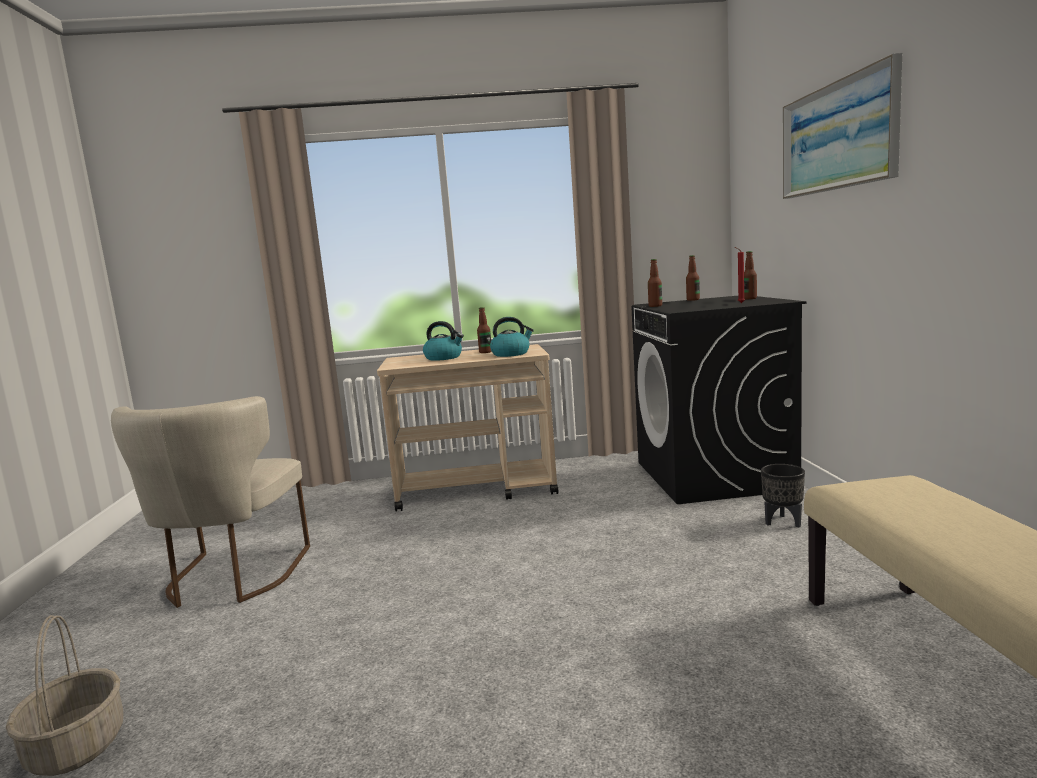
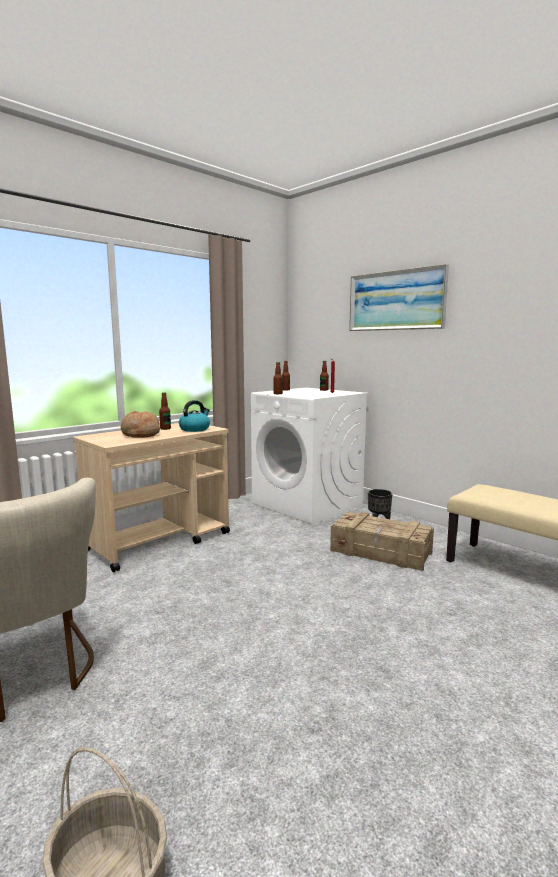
camera: 40 degrees left, 0 degrees up
kettle [423,321,464,361] -> bread [121,411,160,438]
black washing machine [631,296,806,504] -> white washing machine [251,388,368,525]
none -> crate [330,512,434,571]

